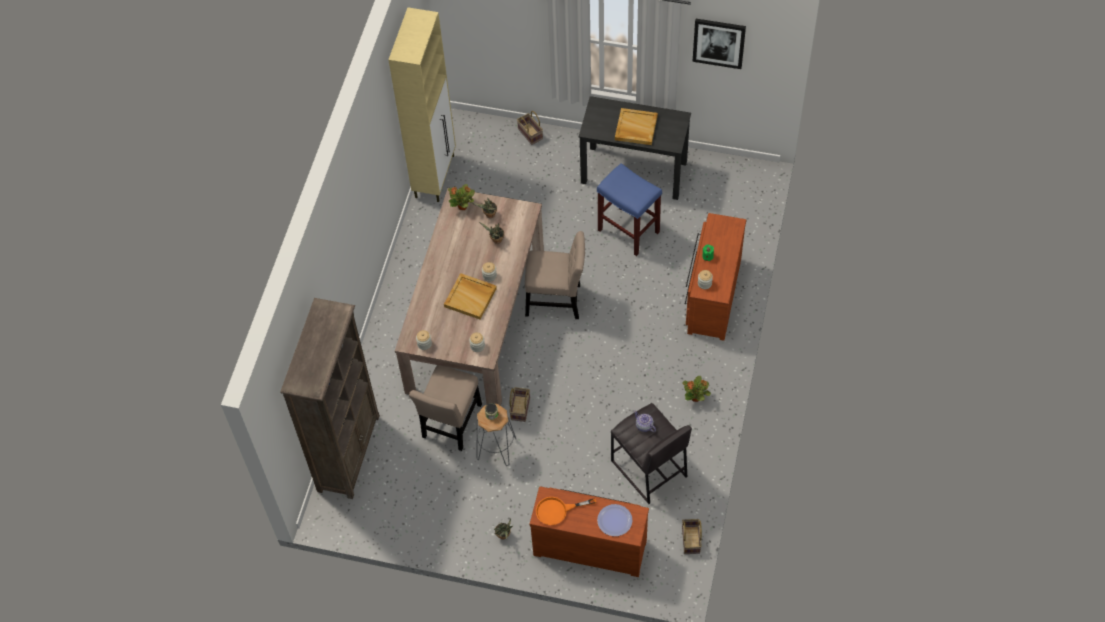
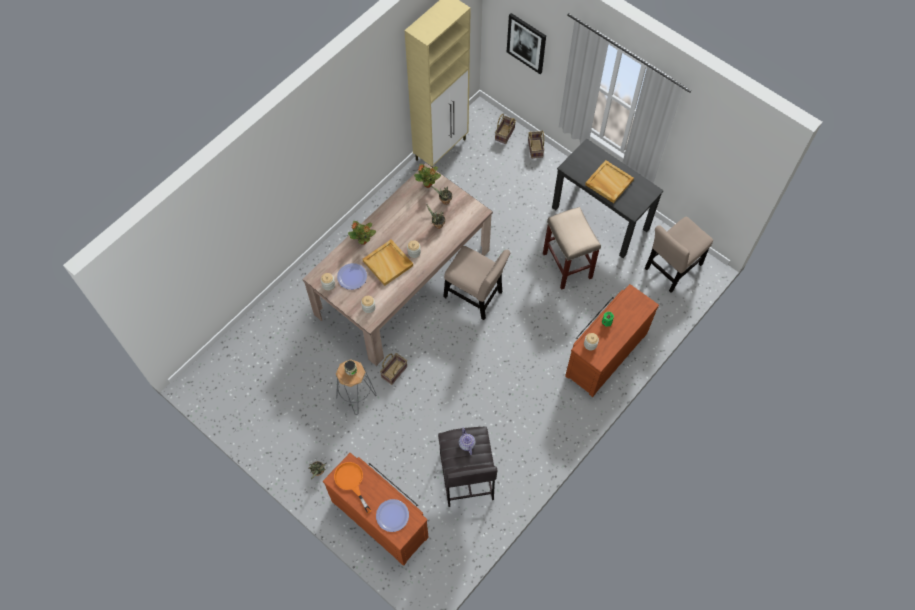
camera: 25 degrees right, 5 degrees up
brown bookcase [280,298,380,499] -> none
beige chair [409,365,482,451] -> beige chair moved to [645,216,713,293]
orange frying pan [536,497,596,525] -> orange frying pan turned 45 degrees clockwise [334,462,371,513]
blue stool [597,163,662,256] -> beige stool [543,207,601,290]
potted plant [682,376,711,402] -> potted plant moved to [348,221,376,245]
basket [682,519,702,554] -> basket moved to [495,114,516,144]
picture [692,19,746,69] -> picture moved to [507,13,546,74]
none -> plate [337,263,367,290]

